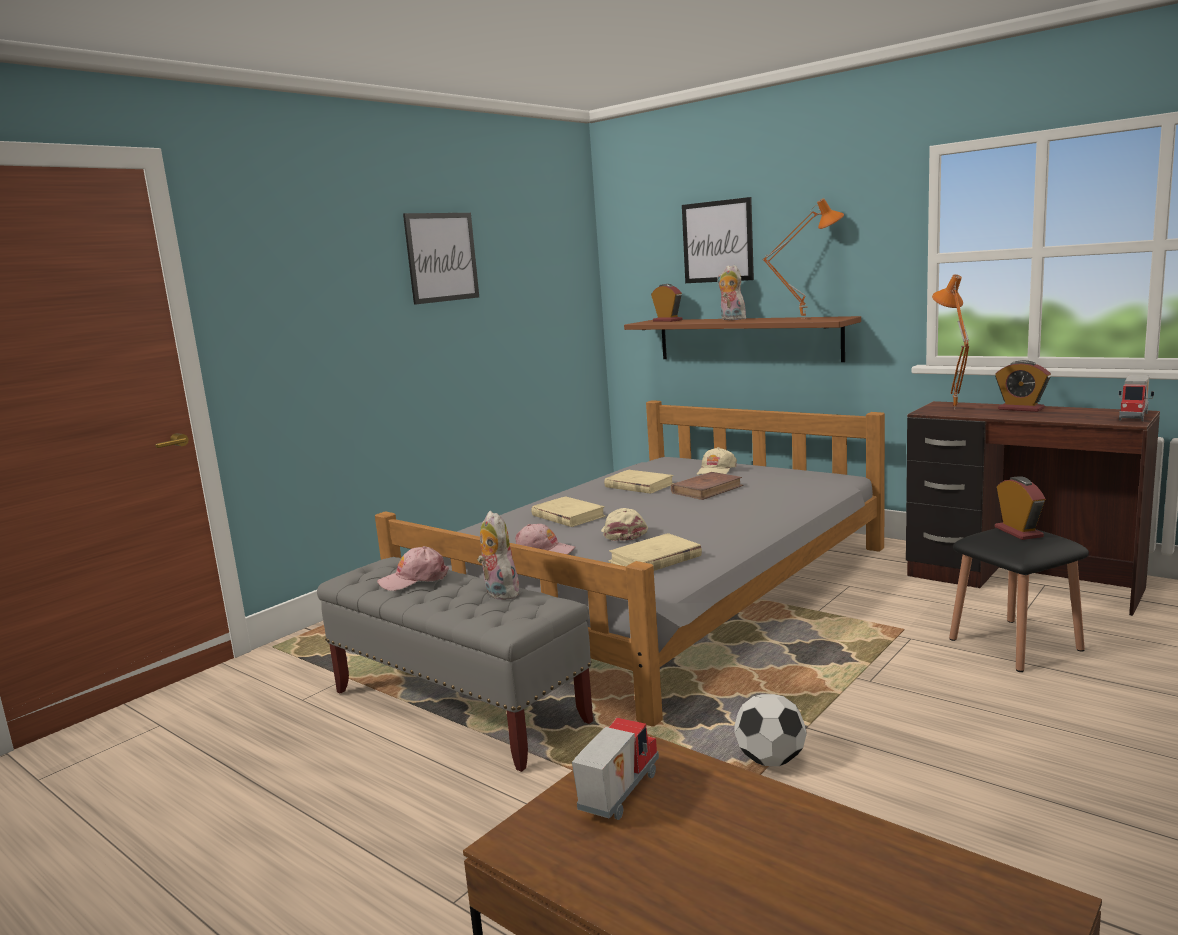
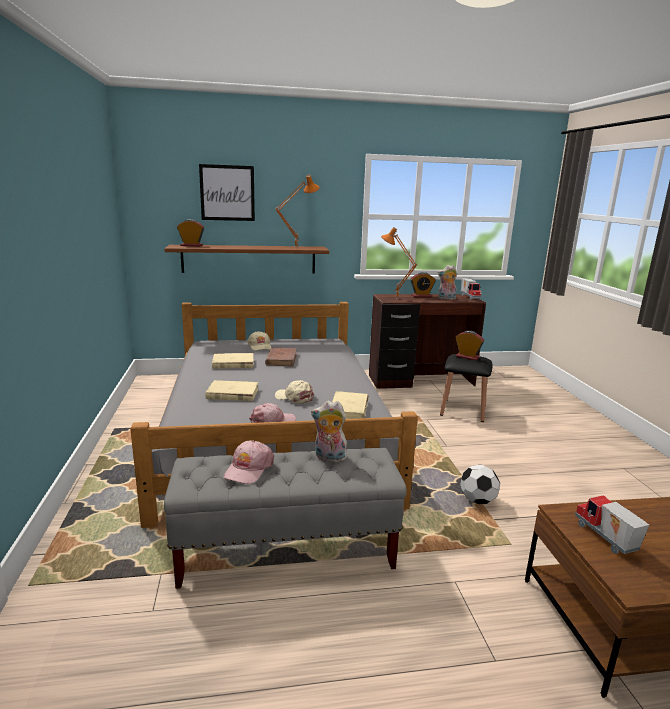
camera: 50 degrees left, 5 degrees up
picture [403,213,479,305] -> none
plush toy [717,265,746,320] -> plush toy moved to [438,265,457,300]

